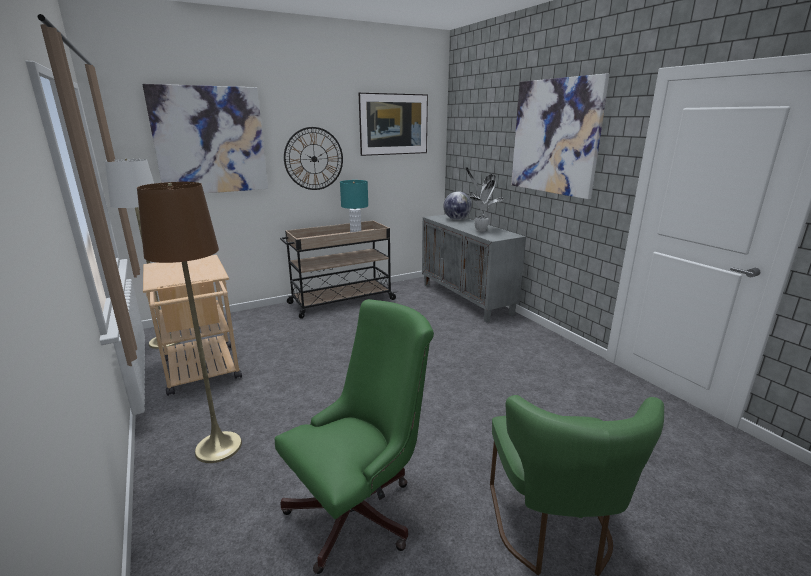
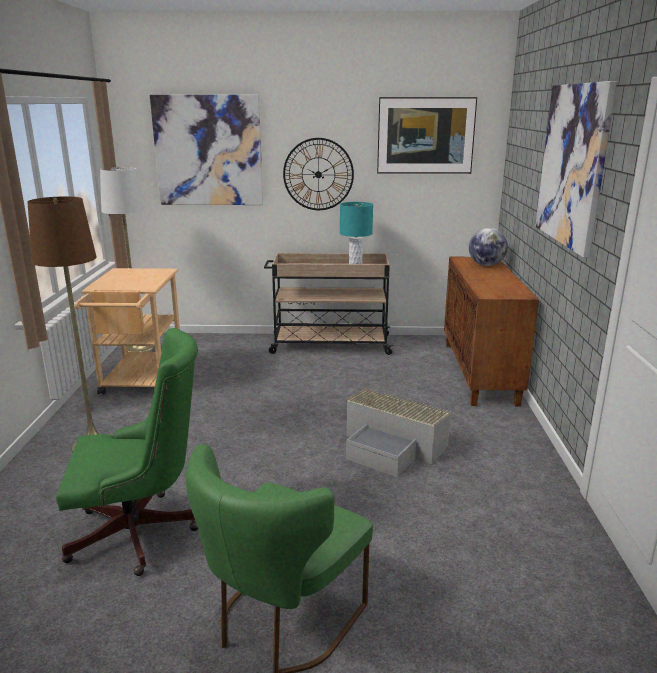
camera: 30 degrees right, 0 degrees up
grey cabinet [422,214,526,322] -> brown cabinet [444,257,539,406]
potted plant [466,167,503,232] -> none
none -> grey storage box [346,388,451,477]

